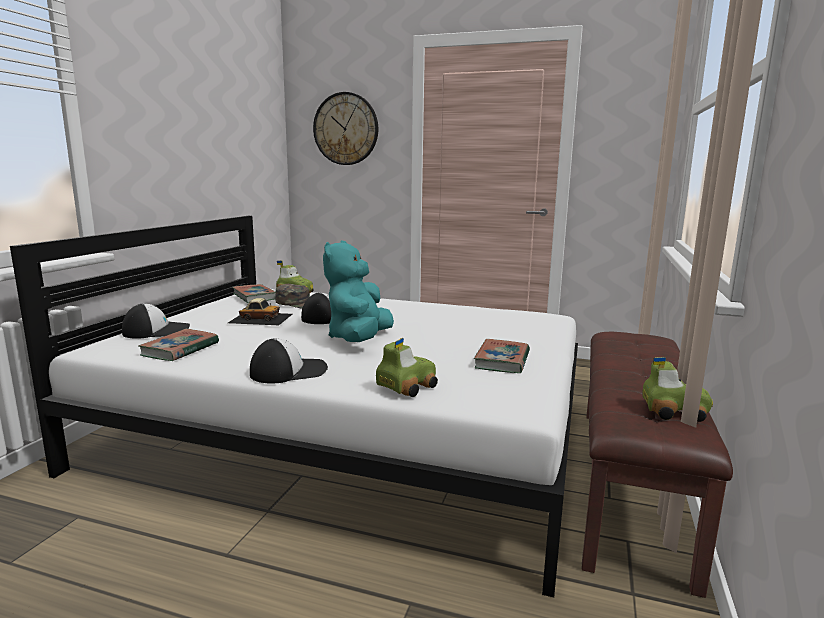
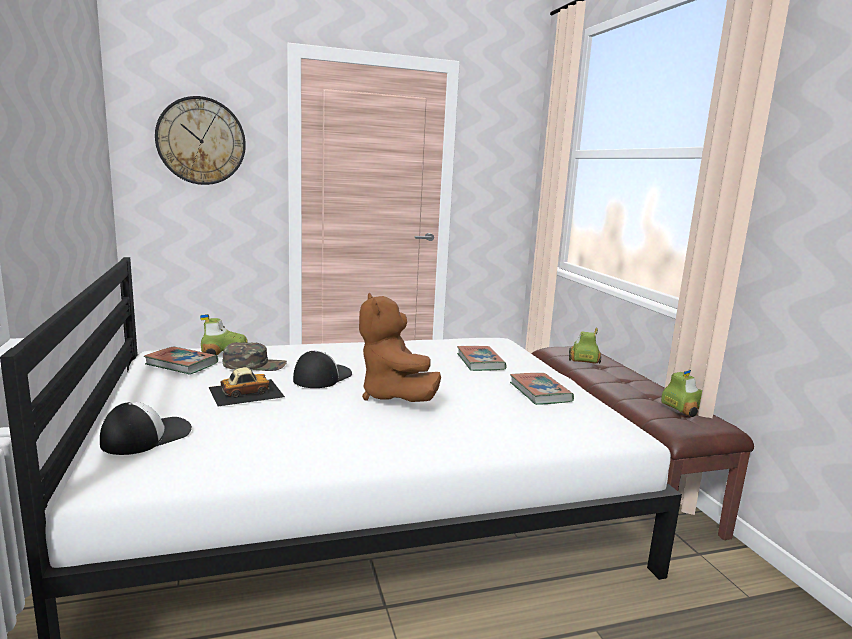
camera: 35 degrees left, 0 degrees up
book [138,329,219,361] -> book moved to [457,346,506,371]
cap [250,338,328,383] -> none
turquoise plush toy [323,241,394,342] -> brown plush toy [359,293,441,402]
toy car [376,338,438,397] -> toy car moved to [569,328,601,364]

